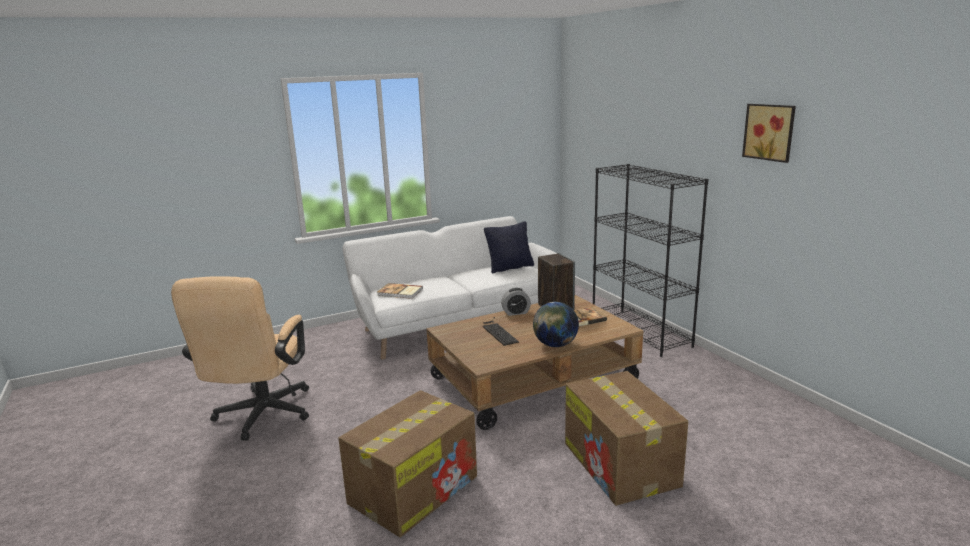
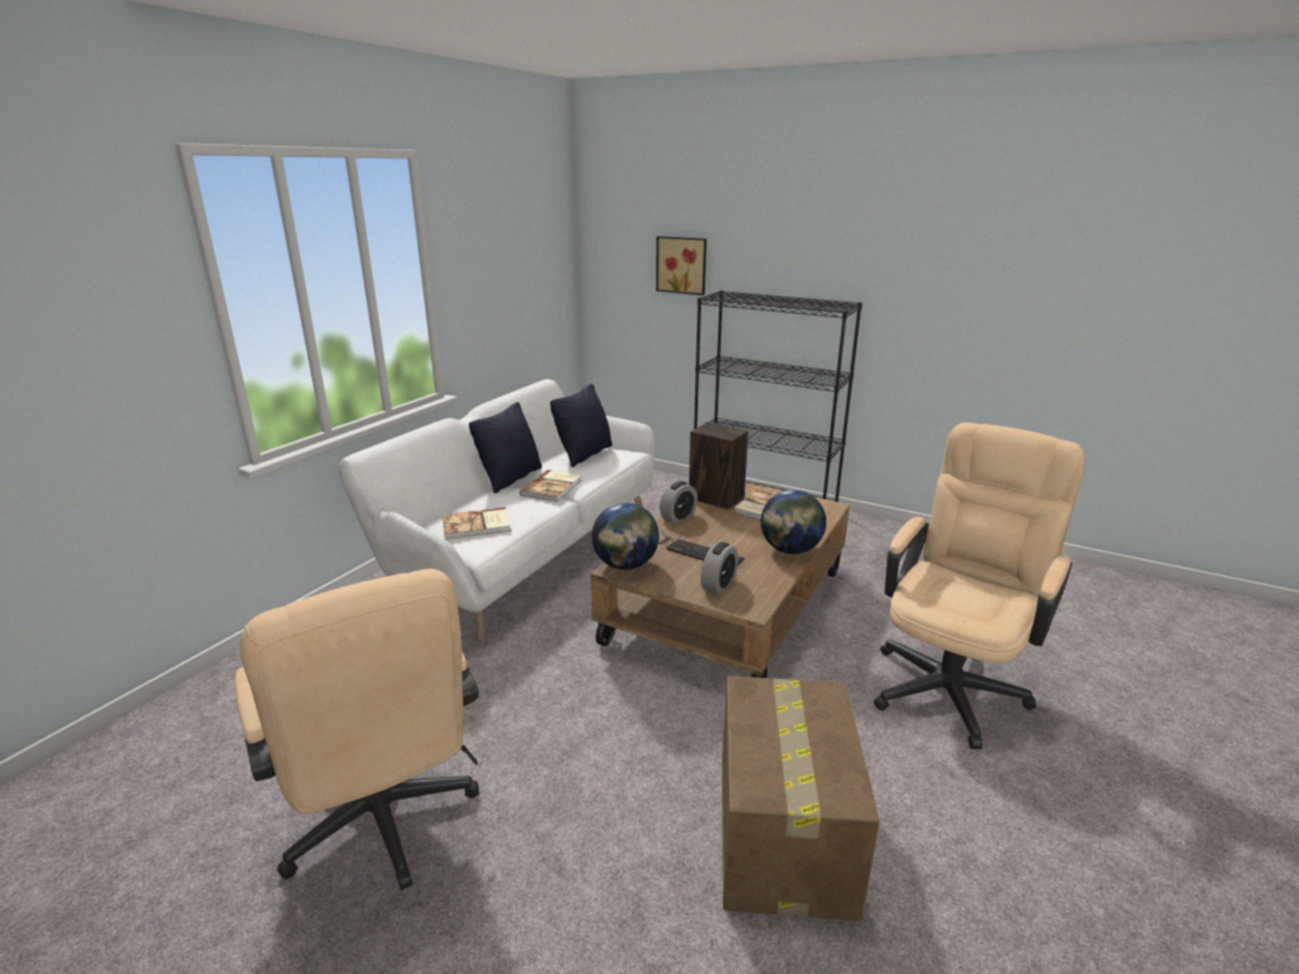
camera: 35 degrees left, 5 degrees up
cardboard box [565,371,688,506] -> beige office chair [874,422,1086,749]
picture [742,104,796,163] -> picture moved to [656,236,707,295]
none -> black pillow [469,402,542,493]
none -> book [520,470,582,502]
none -> globe [592,503,659,570]
none -> alarm clock [701,542,738,594]

